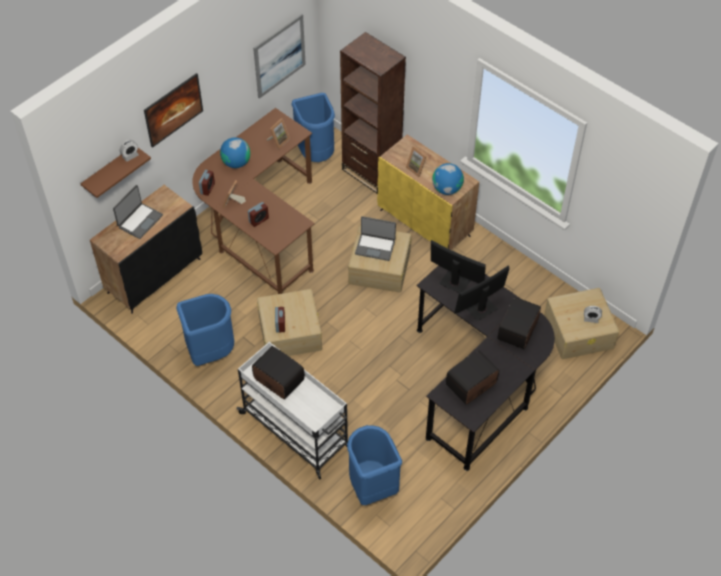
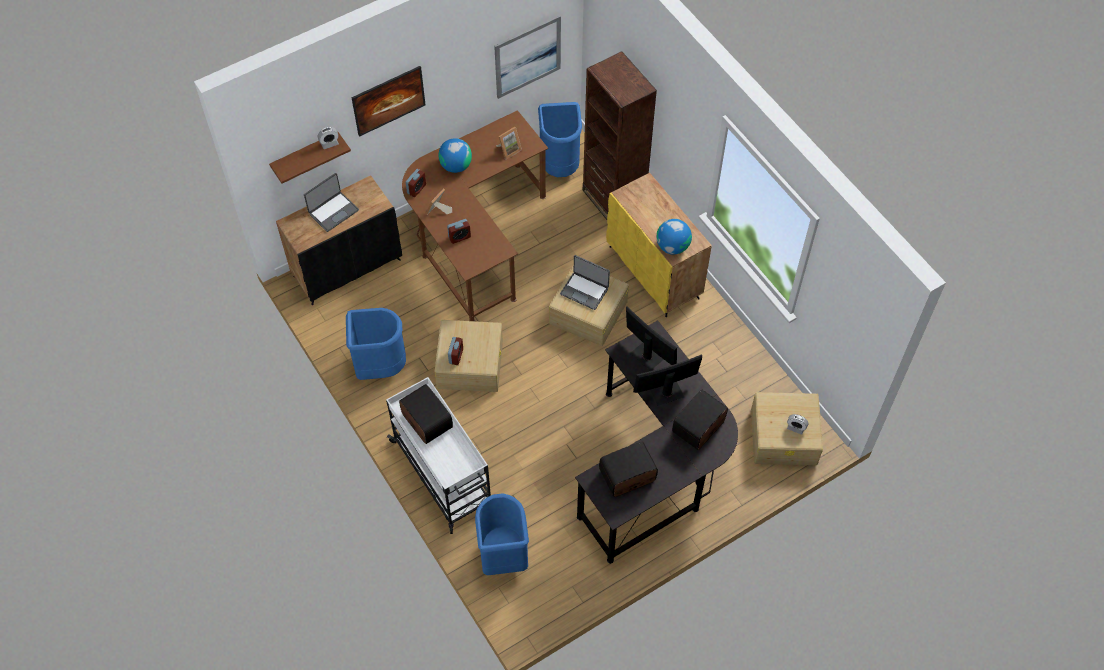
camera: 15 degrees right, 5 degrees up
picture frame [406,146,427,177] -> none

